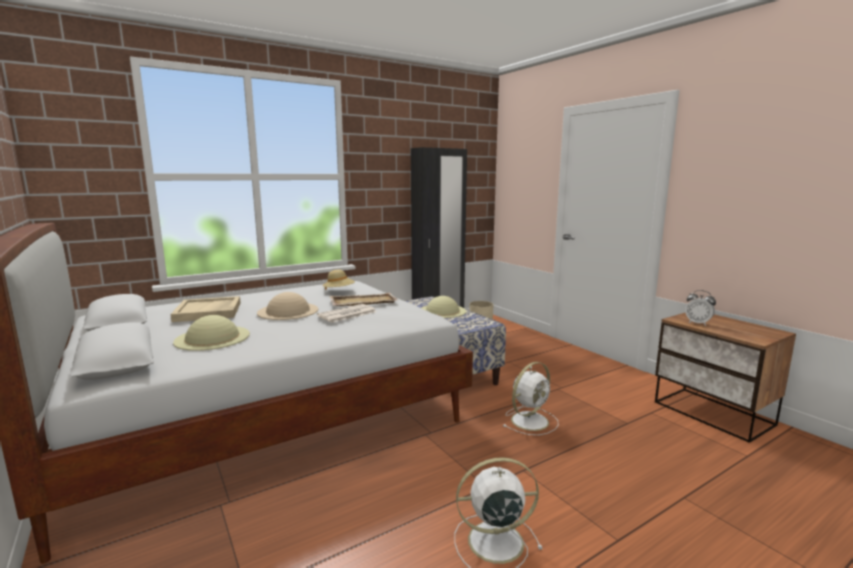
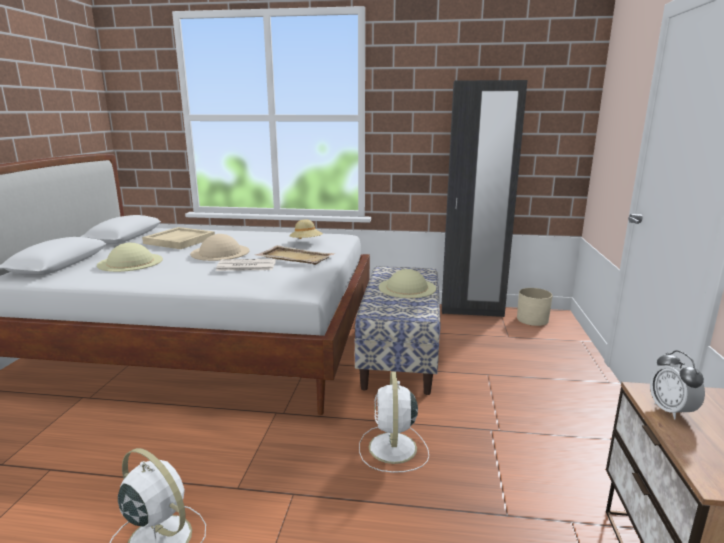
camera: 40 degrees right, 5 degrees up
white fan [503,362,559,435] -> white fan turned 90 degrees clockwise [359,371,429,473]

